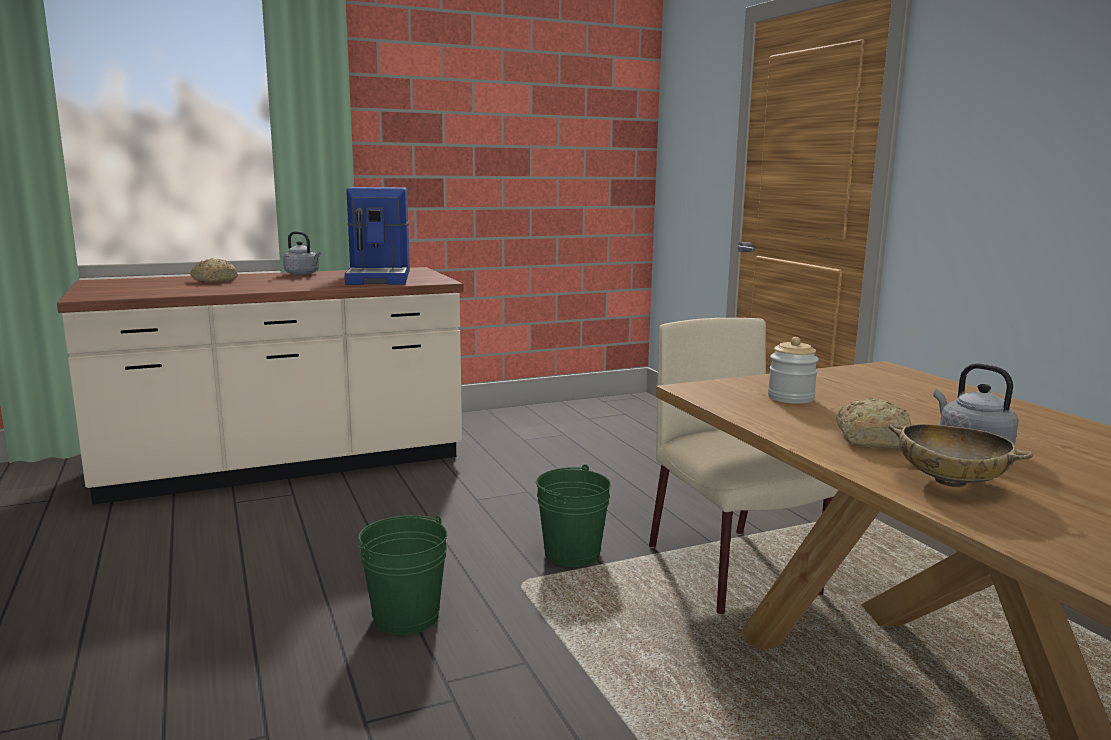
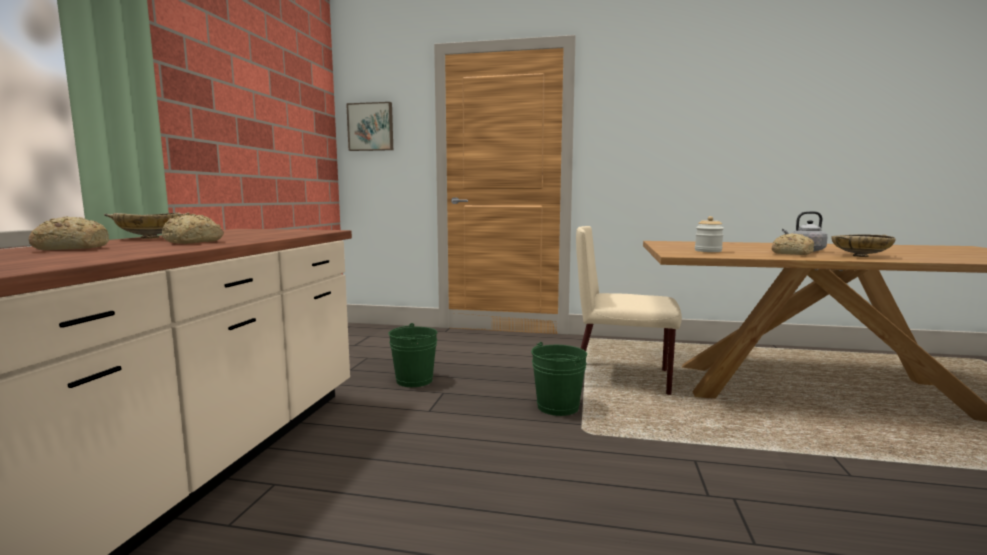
camera: 55 degrees left, 5 degrees down
grey kettle [283,231,321,275] -> beige bowl [104,212,190,239]
coffee machine [345,187,410,285] -> none
green bucket [357,515,447,635] -> green bucket moved to [388,323,437,387]
none -> bread [162,214,224,244]
none -> picture [346,102,393,151]

